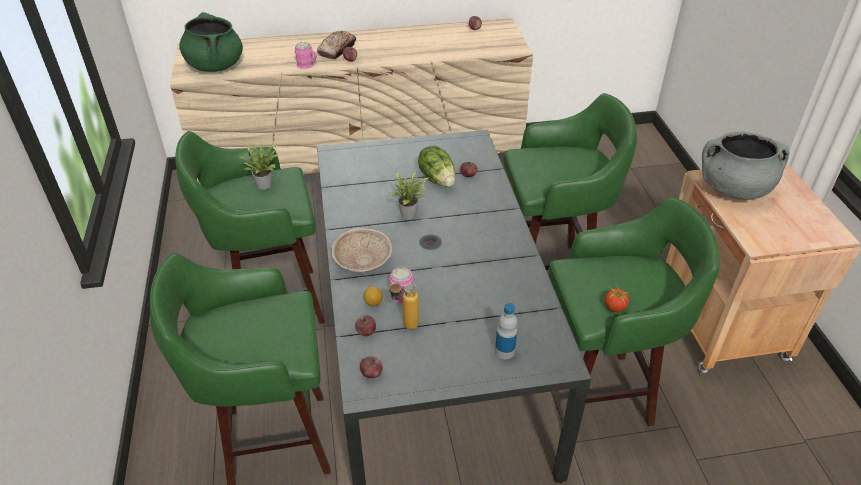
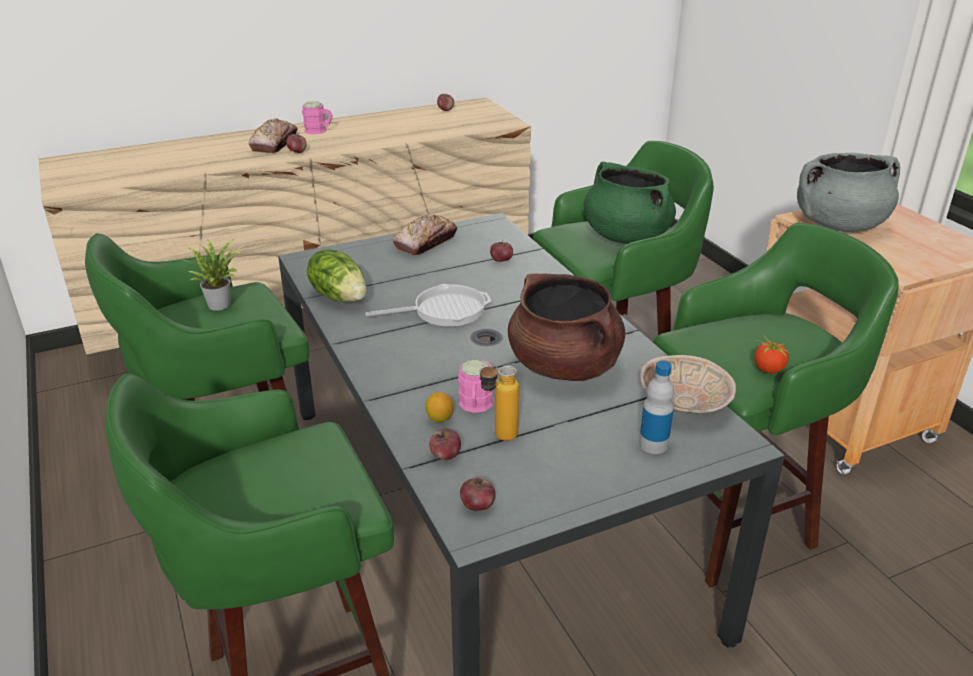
camera: 15 degrees left, 10 degrees down
green cooking pot [179,12,243,72] -> green cooking pot moved to [583,161,676,244]
pink mug [295,42,317,69] -> pink mug moved to [302,101,333,134]
beige bowl [331,228,392,272] -> beige bowl moved to [640,355,736,413]
potted plant [390,171,428,219] -> frying pan [365,284,491,327]
lettuce [418,146,455,187] -> lettuce moved to [307,249,367,302]
none -> bread [393,214,457,255]
none -> brown cooking pot [508,274,625,381]

